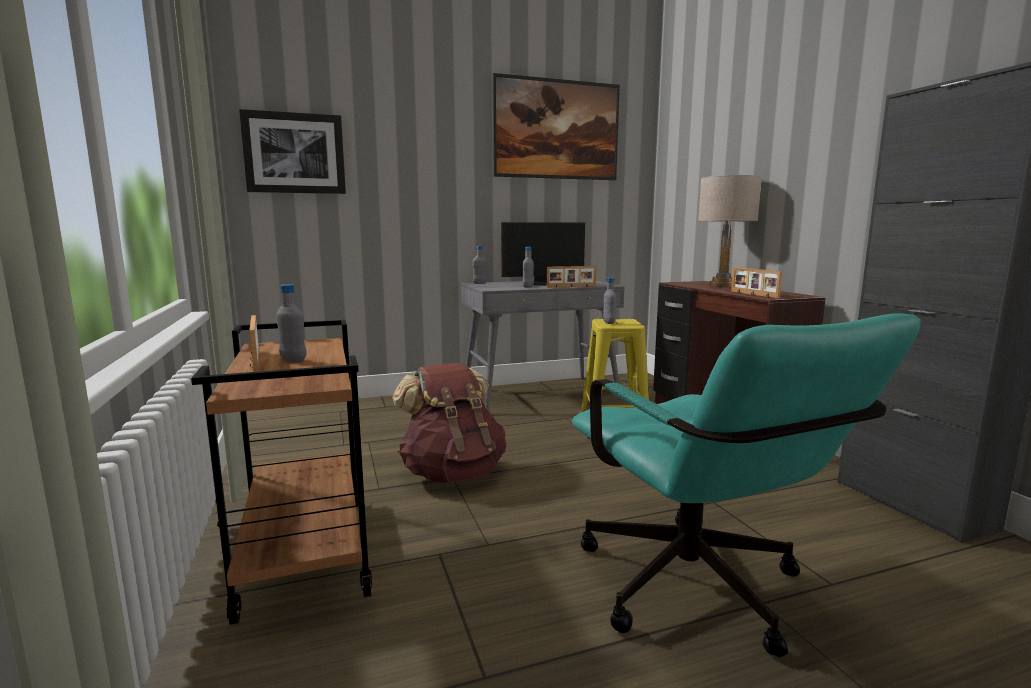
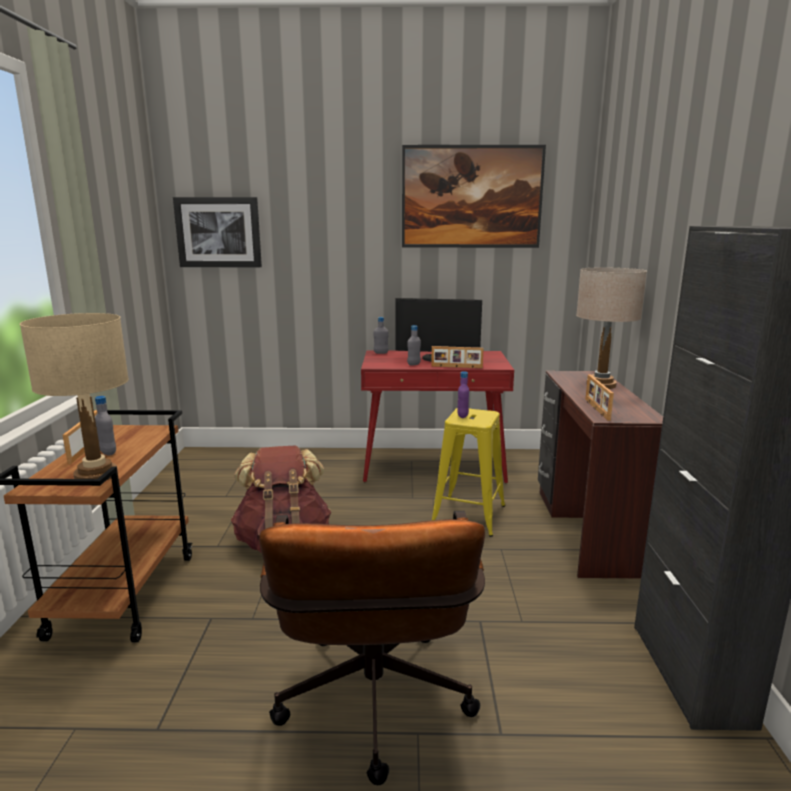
camera: 20 degrees right, 5 degrees up
grey desk [461,281,624,412] -> red desk [361,350,514,483]
turquoise office chair [572,313,921,657] -> brown office chair [259,511,485,786]
grey bottle [603,277,616,324] -> purple bottle [457,371,469,418]
none -> beige table lamp [20,313,129,480]

